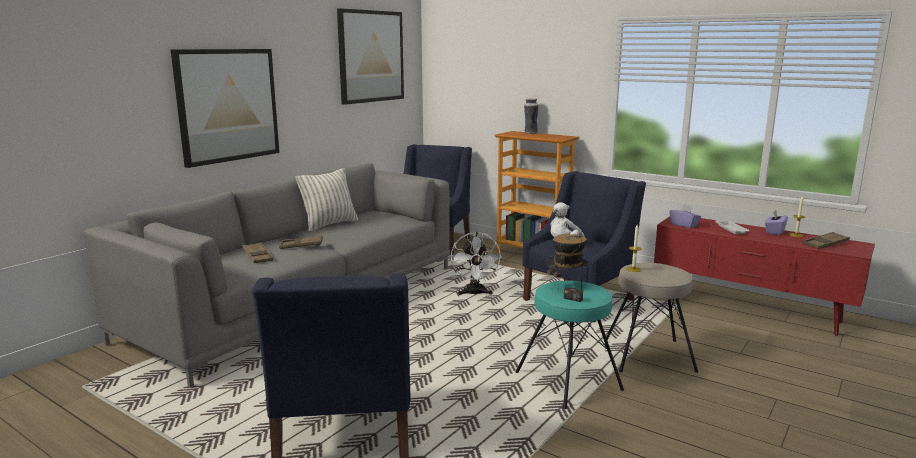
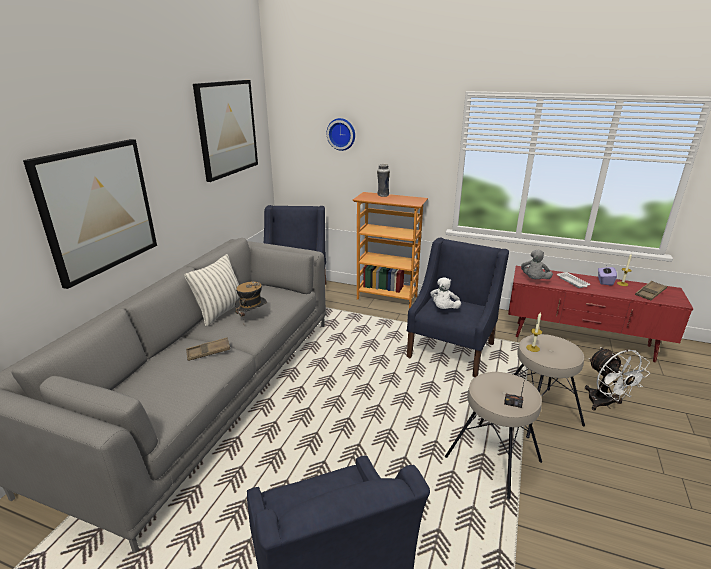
camera: 15 degrees left, 10 degrees up
brown tray [242,242,273,263] -> none
white fan [451,232,501,296] -> white fan moved to [585,347,650,411]
turquoise stool [516,281,624,409] -> beige stool [445,372,542,499]
hat [547,234,590,290] -> hat moved to [235,282,267,316]
purple tissue box [669,204,701,228] -> grey plush toy [521,250,553,279]
none -> wall clock [326,118,355,151]

